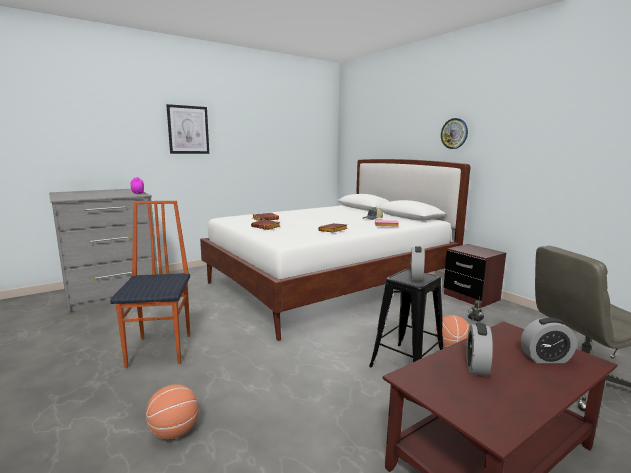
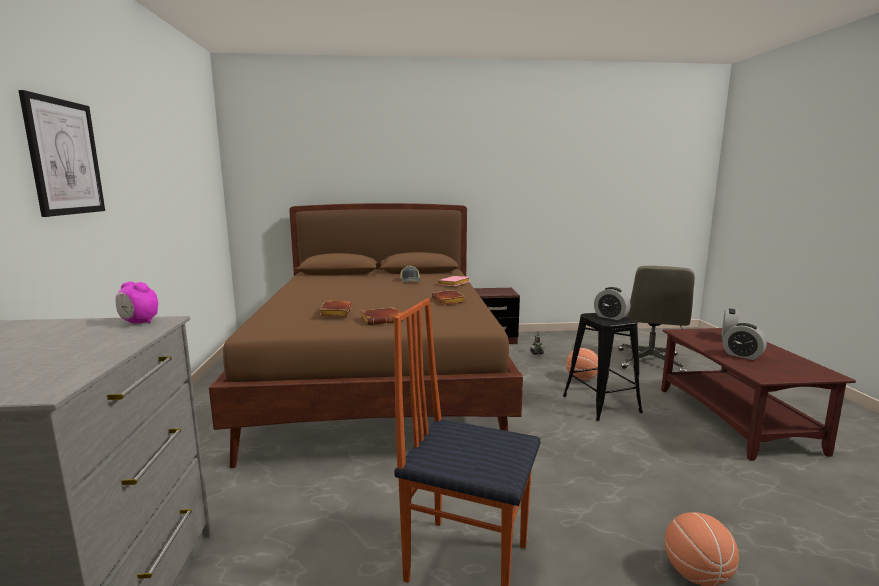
camera: 60 degrees left, 0 degrees up
white bed [200,159,470,341] -> brown bed [209,203,523,468]
wall clock [441,118,468,149] -> none

